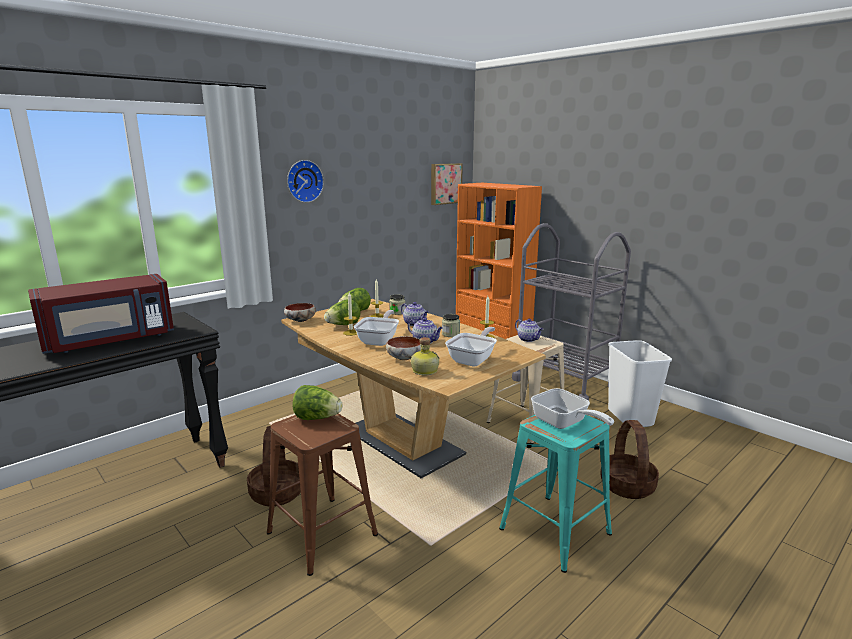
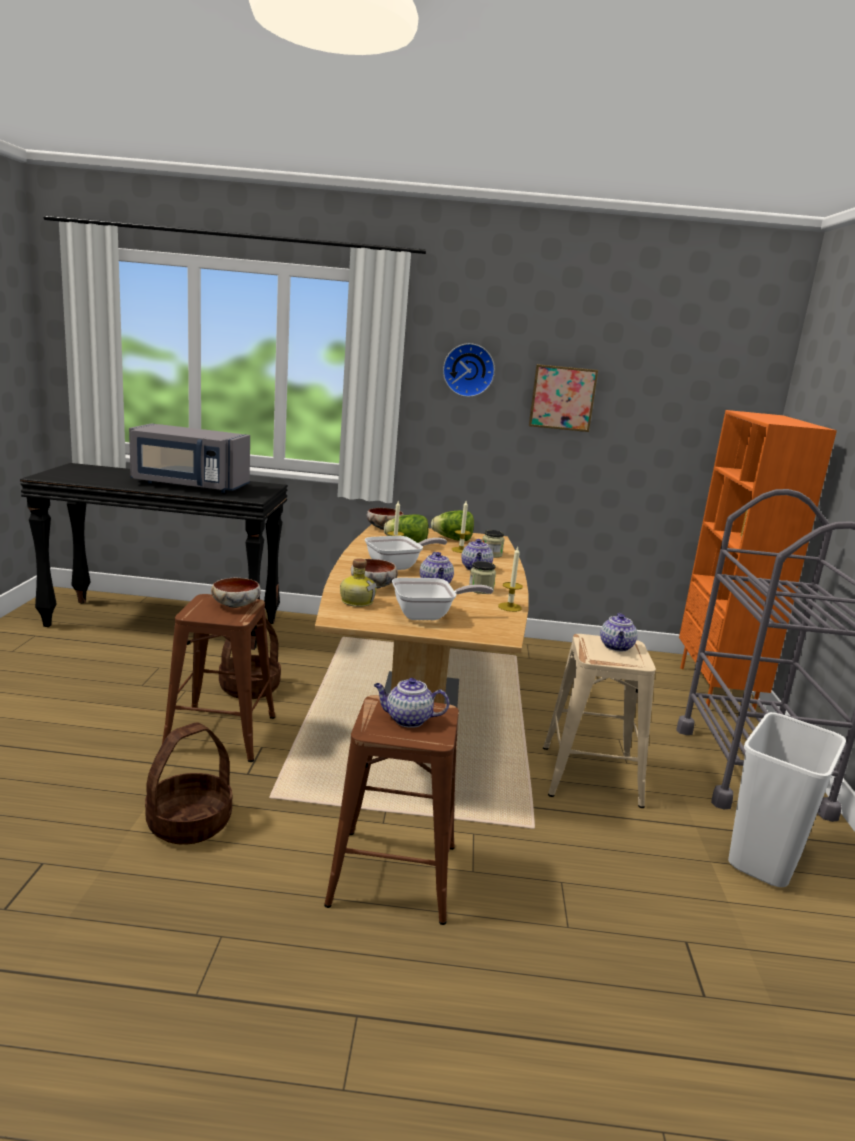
camera: 45 degrees right, 0 degrees up
red microwave [28,274,174,354] -> grey microwave [129,423,250,493]
lettuce [293,385,343,420] -> bowl [211,578,261,608]
picture [431,163,463,205] -> picture moved to [529,364,598,432]
turquoise stool [499,415,612,573] -> brown stool [324,695,459,925]
frying pan [531,388,614,429] -> teapot [374,678,449,728]
basket [600,420,659,499] -> basket moved to [145,722,232,845]

